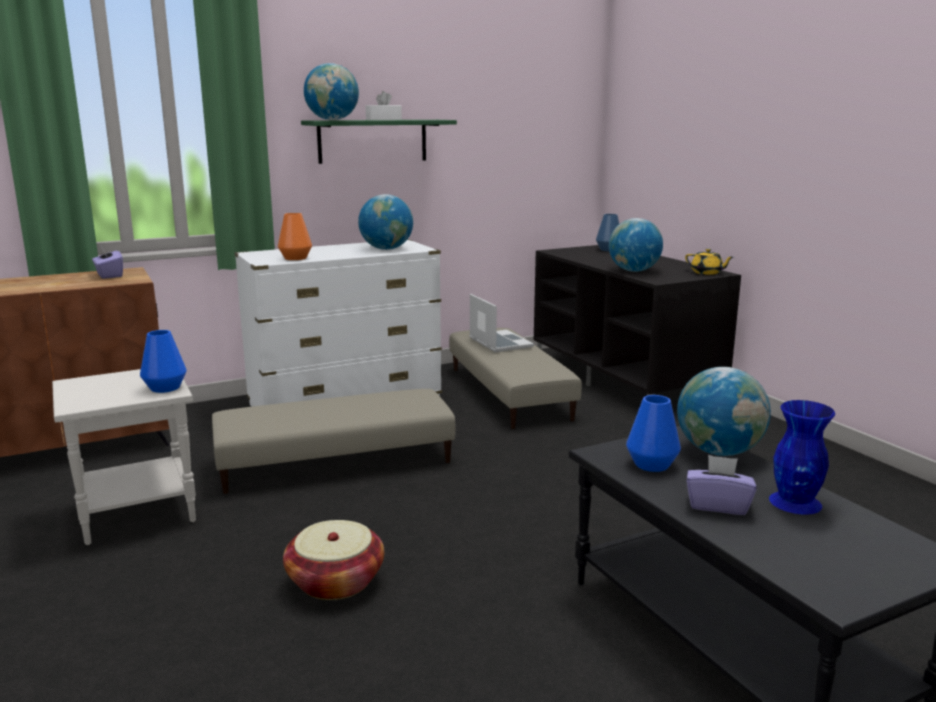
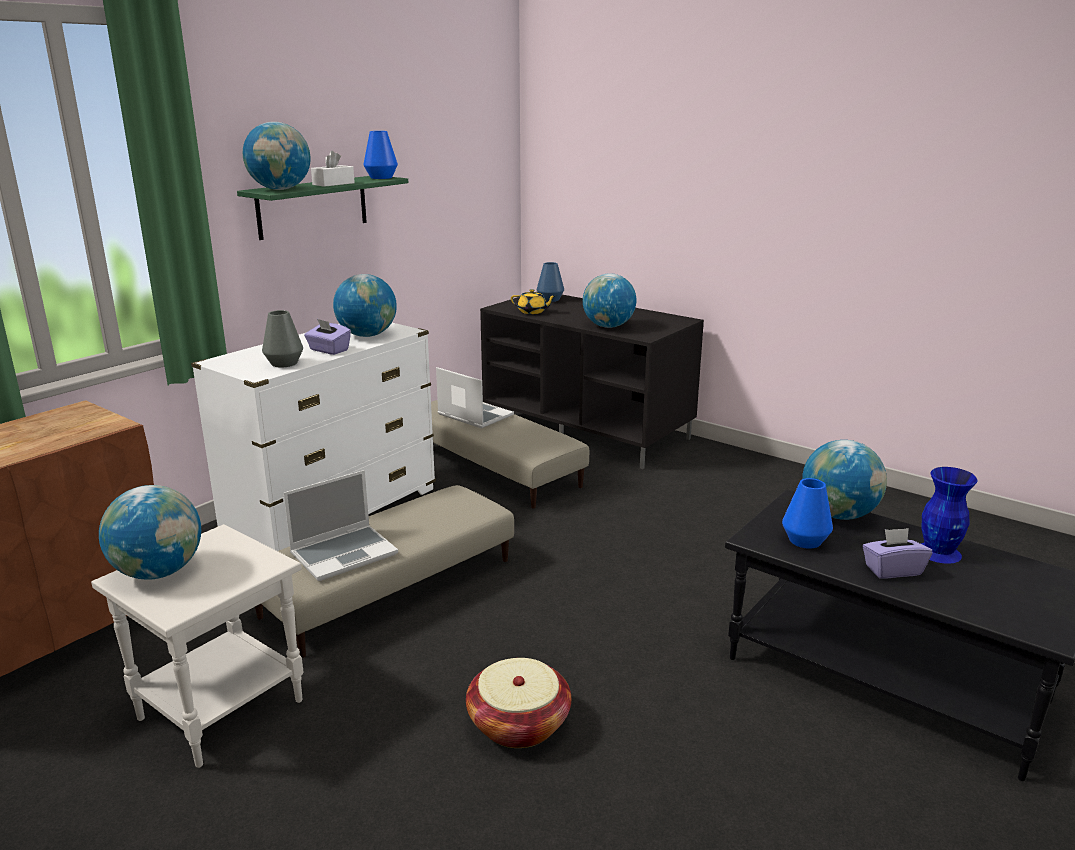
camera: 25 degrees left, 5 degrees up
purple tissue box [92,246,123,279] -> purple tissue box moved to [304,319,351,355]
blue vase [140,330,187,393] -> blue vase moved to [363,131,398,179]
orange vase [278,213,312,260] -> grey vase [262,310,303,367]
yellow teapot [685,249,733,275] -> yellow teapot moved to [511,289,556,314]
none -> globe [99,485,201,580]
none -> laptop [284,470,398,581]

